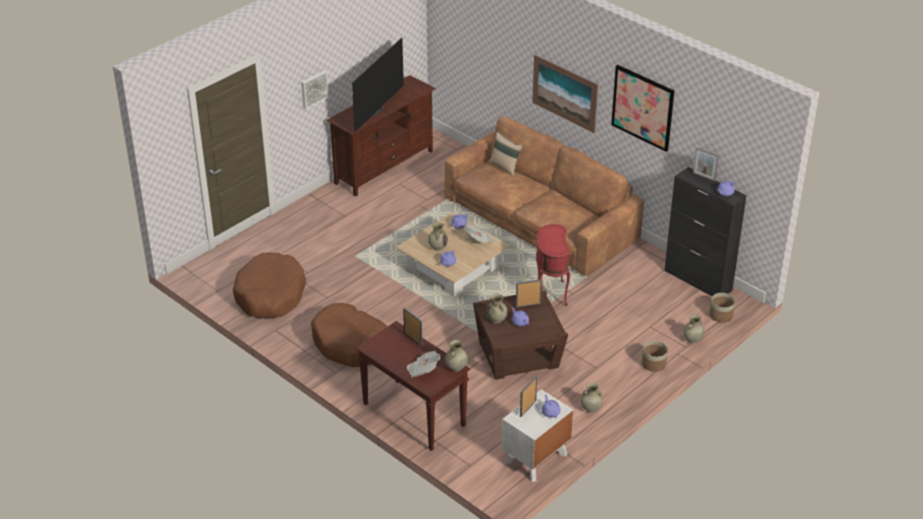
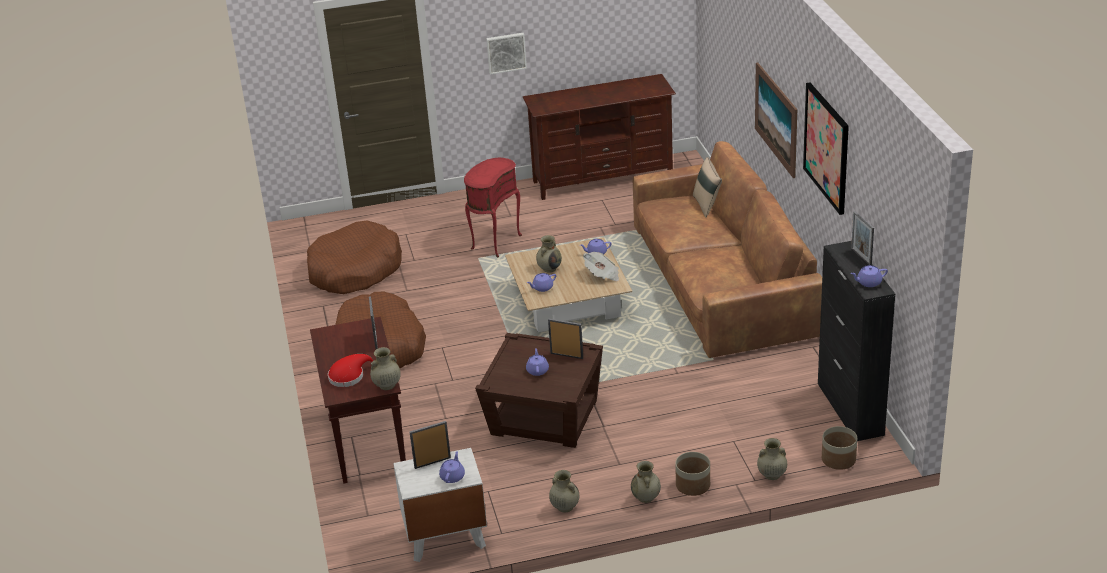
camera: 35 degrees right, 5 degrees down
television [352,38,404,132] -> none
newspaper [407,351,440,378] -> red hat [328,354,373,387]
beige vase [486,294,508,323] -> beige vase moved to [631,461,661,503]
red side table [536,224,570,306] -> red side table moved to [464,158,522,257]

